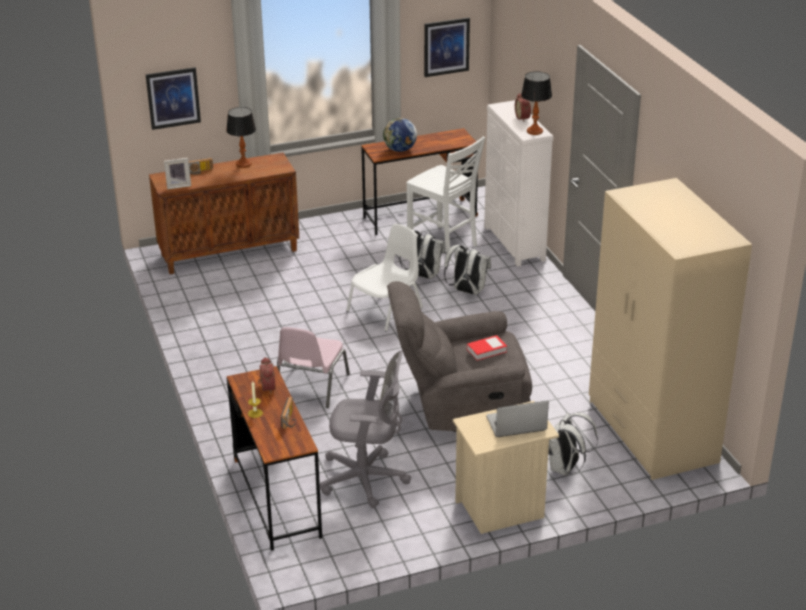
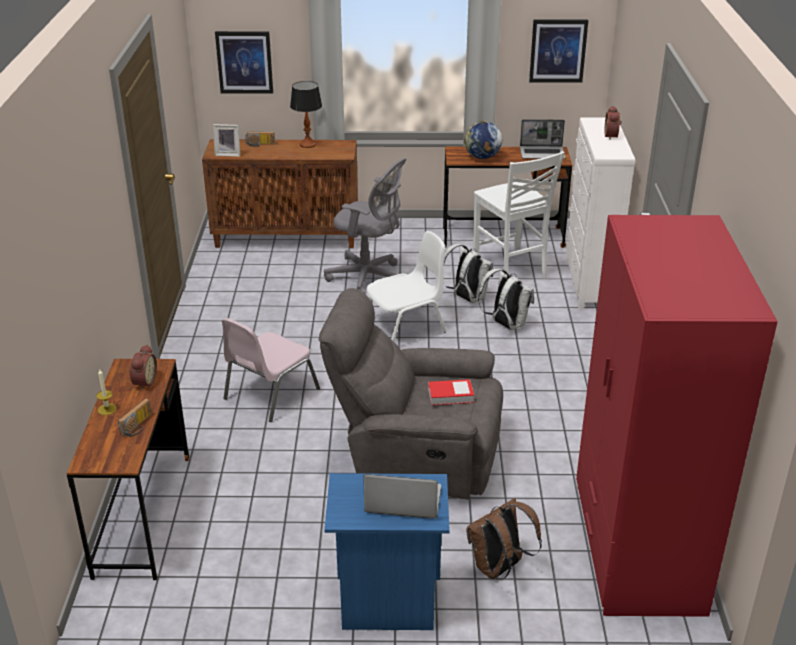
camera: 20 degrees right, 0 degrees up
grey office chair [320,350,411,508] -> grey office chair moved to [324,158,407,294]
beige nightstand [453,401,559,534] -> blue nightstand [324,473,450,630]
table lamp [521,71,552,135] -> none
white backpack [548,412,598,476] -> brown backpack [466,498,542,579]
beige wardrobe [589,178,752,480] -> red wardrobe [576,215,778,617]
none -> laptop [520,119,566,159]

